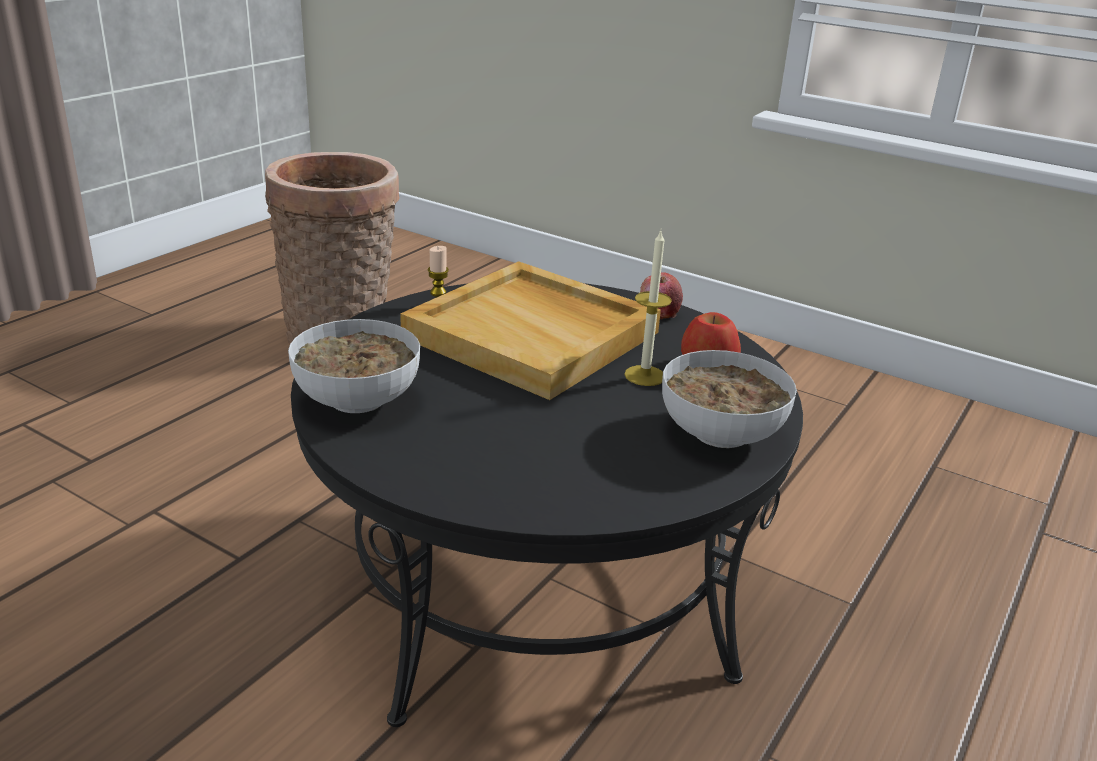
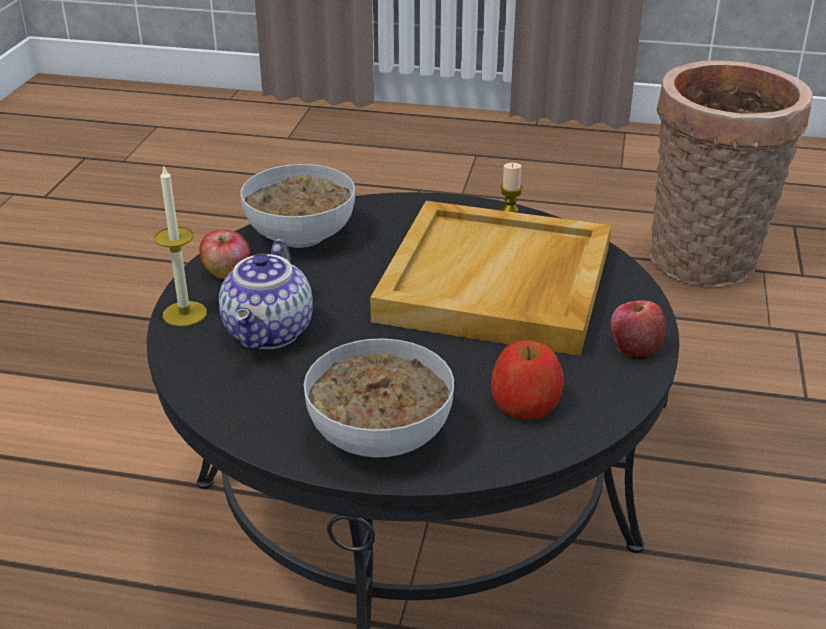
camera: 70 degrees right, 5 degrees up
candle [624,231,672,386] -> candle moved to [154,167,207,327]
none -> apple [199,230,250,279]
none -> teapot [219,239,313,350]

